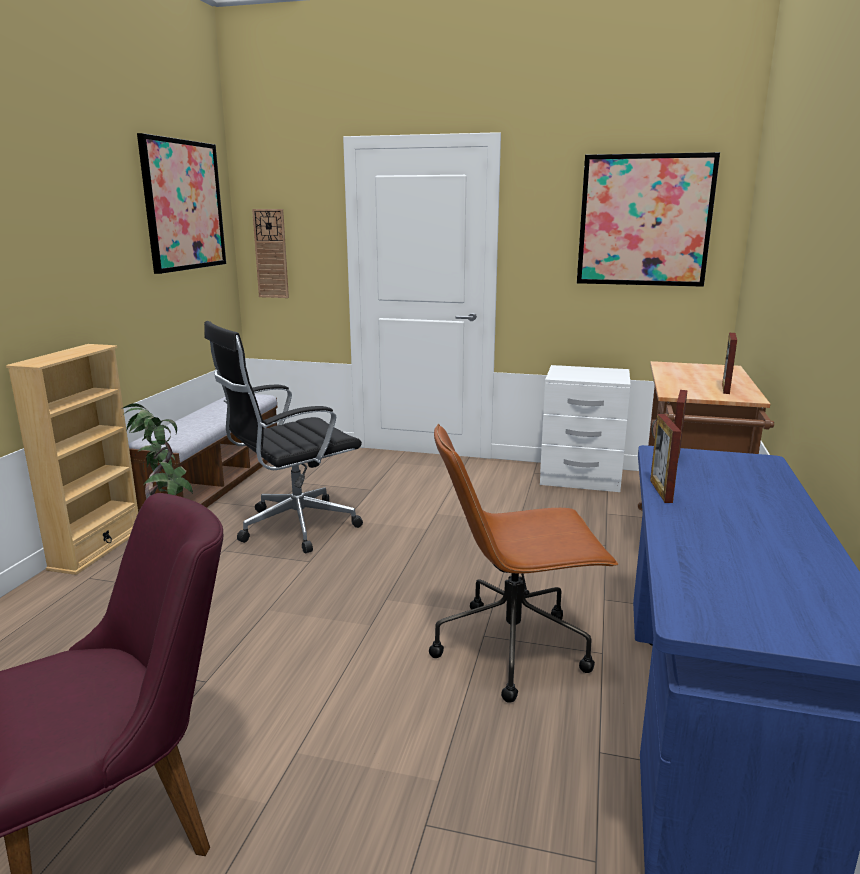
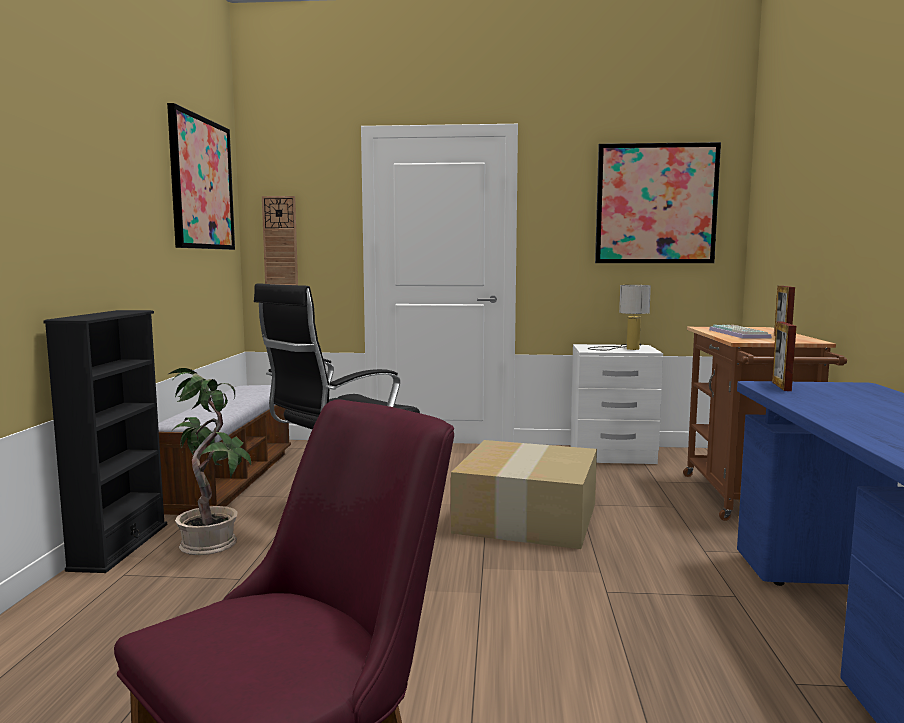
camera: 10 degrees left, 10 degrees down
beige bookcase [6,344,138,575] -> black bookcase [43,310,167,573]
brown office chair [429,424,618,703] -> none
picture frame [650,414,681,503] -> none
none -> cardboard box [451,440,597,549]
none -> table lamp [588,285,651,350]
none -> keyboard [709,325,772,339]

